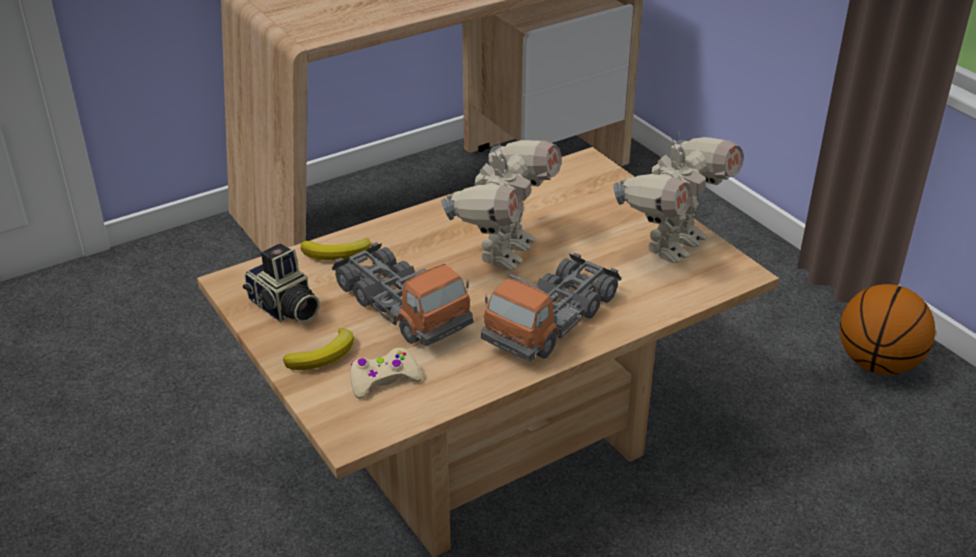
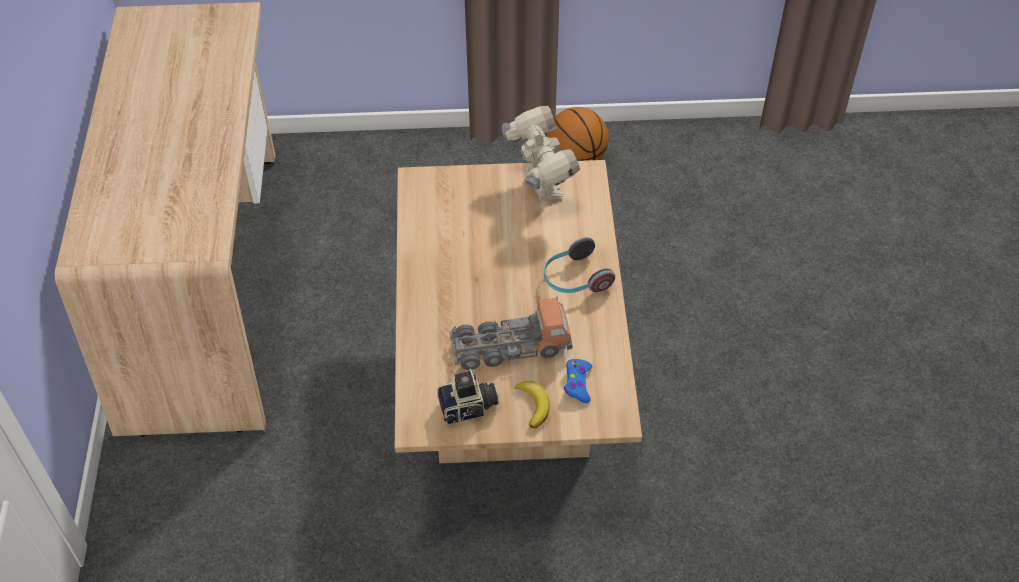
camera: 60 degrees left, 15 degrees up
banana [301,238,371,260] -> none
beige game controller [350,348,422,399] -> blue game controller [564,359,592,404]
toy robot [441,138,562,270] -> none
toy truck [481,253,621,361] -> headphones [544,237,615,293]

